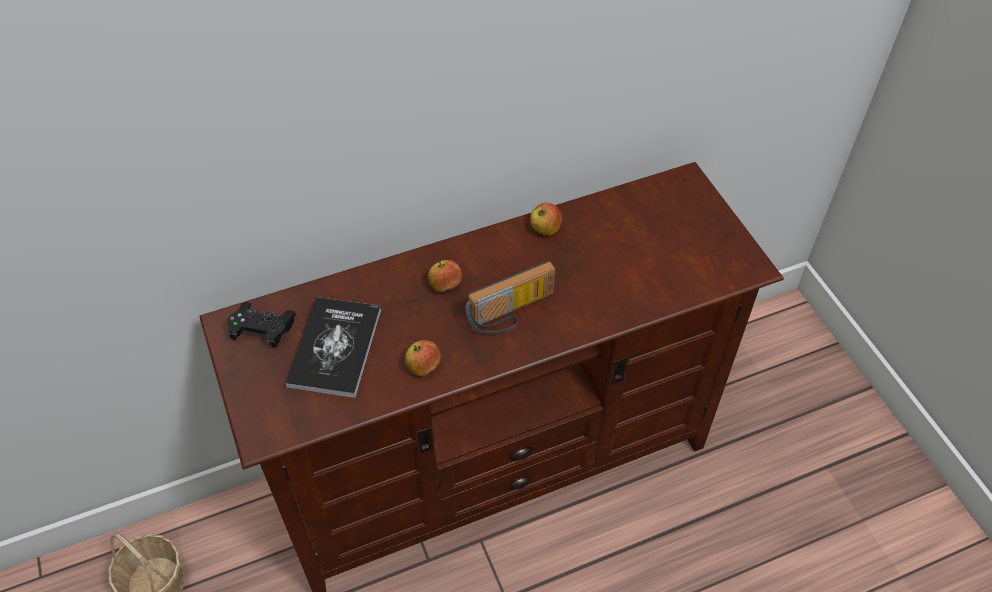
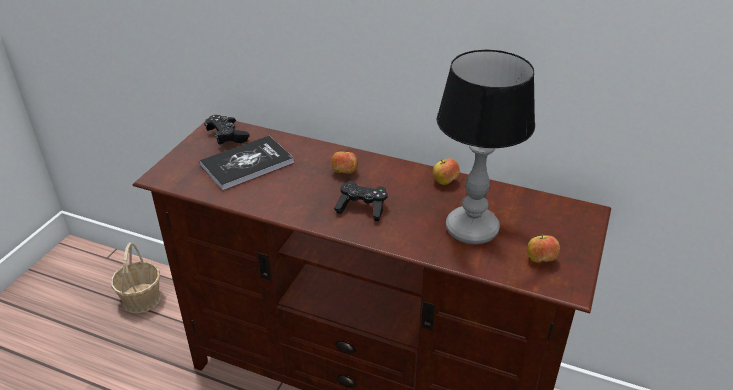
camera: 45 degrees right, 15 degrees down
apple [405,340,441,376] -> apple moved to [527,234,560,263]
radio [466,261,555,334] -> black game controller [334,181,388,221]
none -> table lamp [437,49,535,245]

